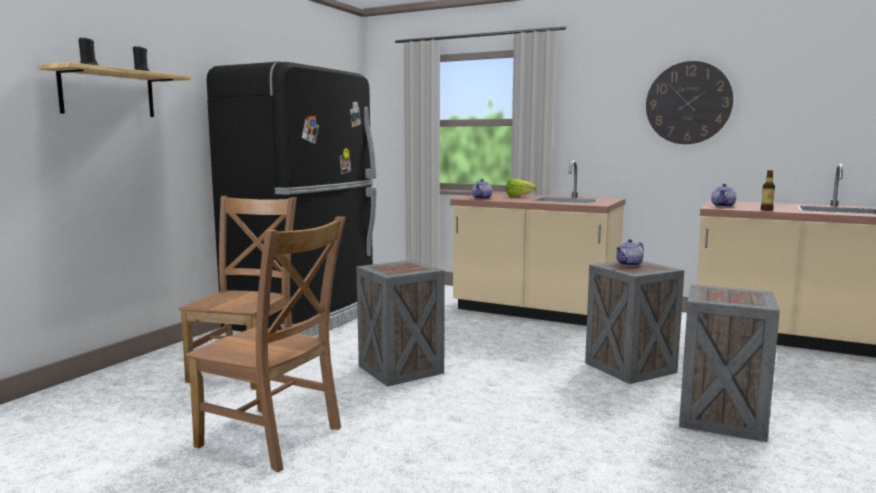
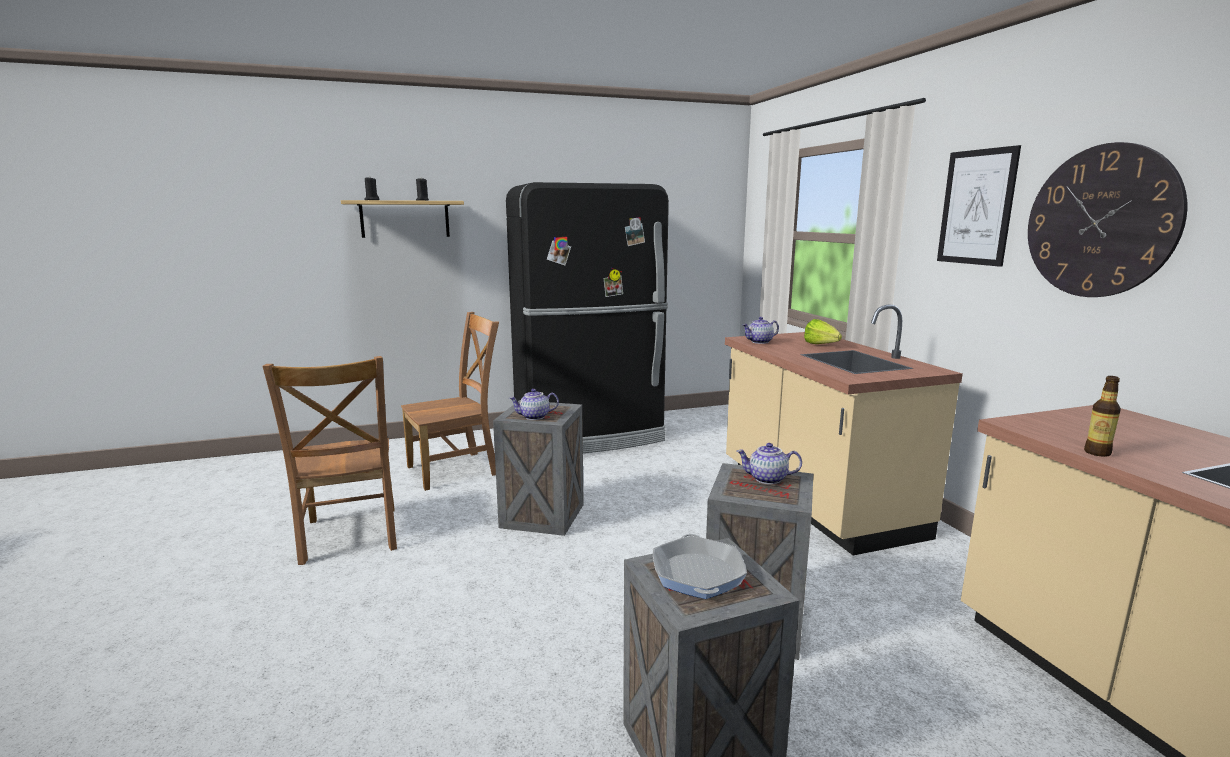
camera: 45 degrees right, 5 degrees up
teapot [711,184,736,207] -> teapot moved to [509,389,559,420]
none -> frying pan [653,534,747,599]
none -> picture [937,145,1021,267]

